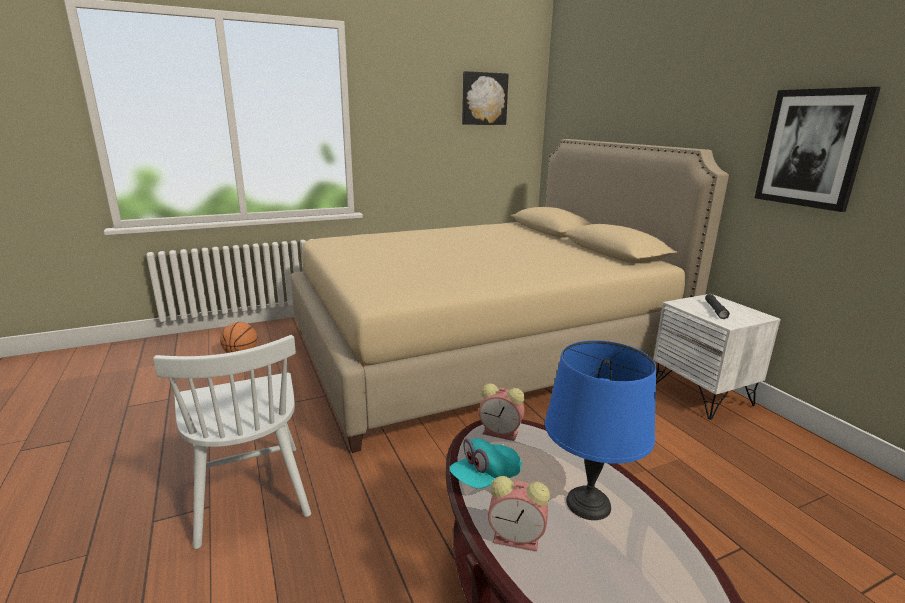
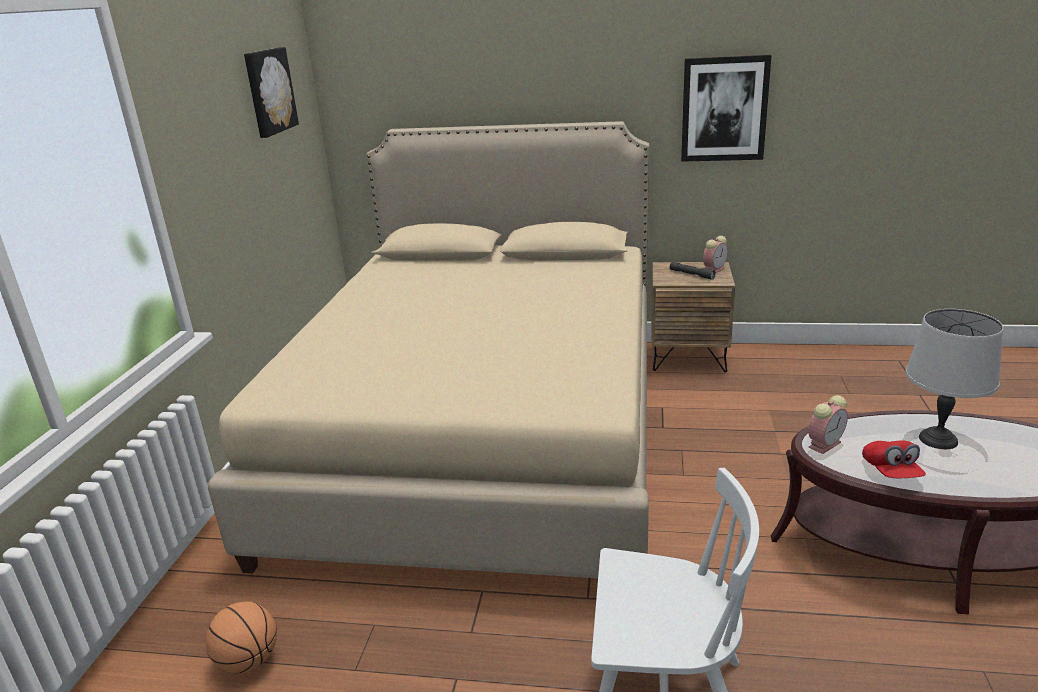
camera: 55 degrees left, 5 degrees up
turquoise cap [449,438,522,489] -> red cap [862,440,926,478]
alarm clock [488,476,550,551] -> alarm clock moved to [703,236,728,273]
blue table lamp [545,340,657,520] -> grey table lamp [905,309,1003,449]
white nightstand [653,294,781,420] -> brown nightstand [651,262,735,372]

